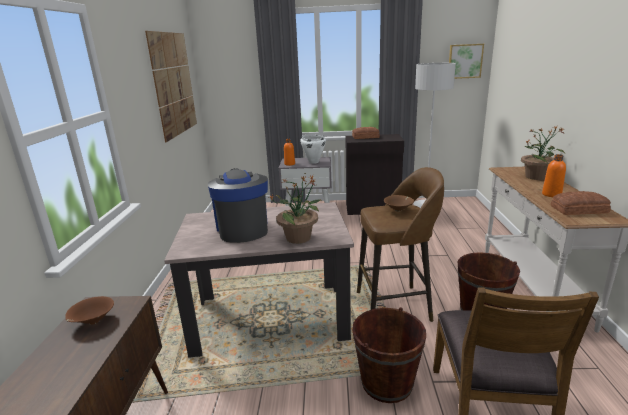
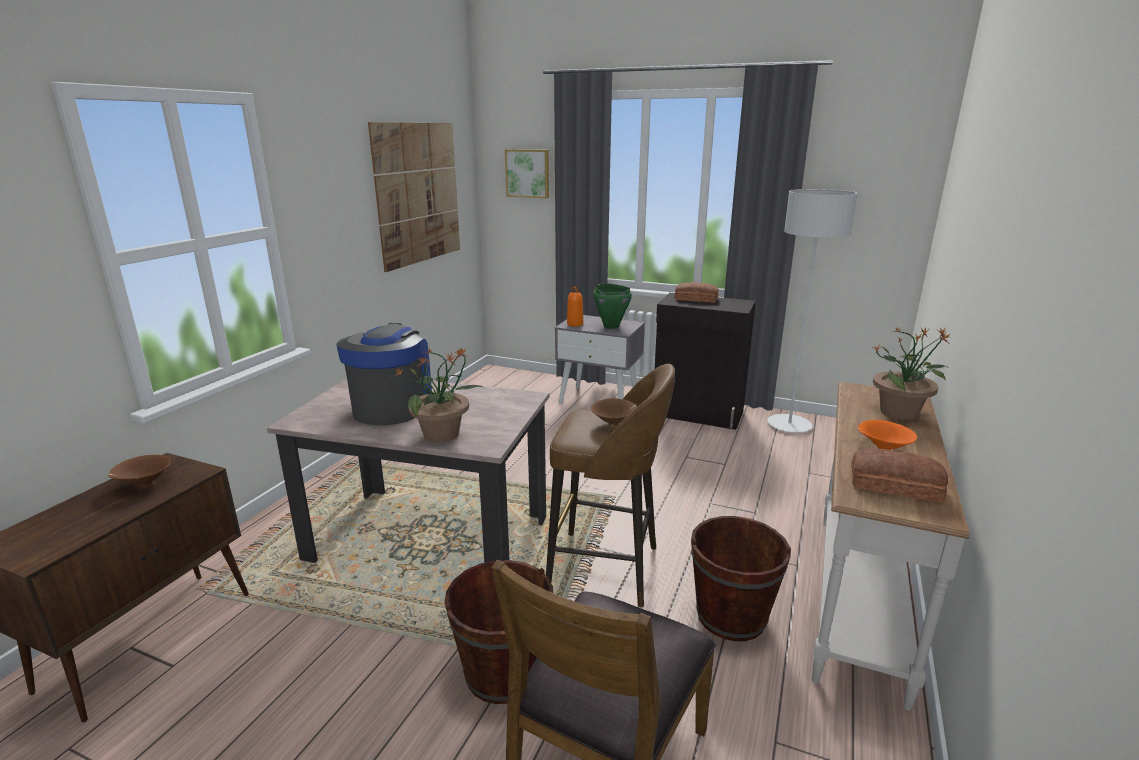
camera: 20 degrees right, 0 degrees up
white cooking pot [300,135,326,164] -> green cooking pot [593,283,632,329]
picture [449,44,484,79] -> picture moved to [505,149,549,198]
orange bottle [542,154,566,197] -> orange bowl [858,420,917,450]

